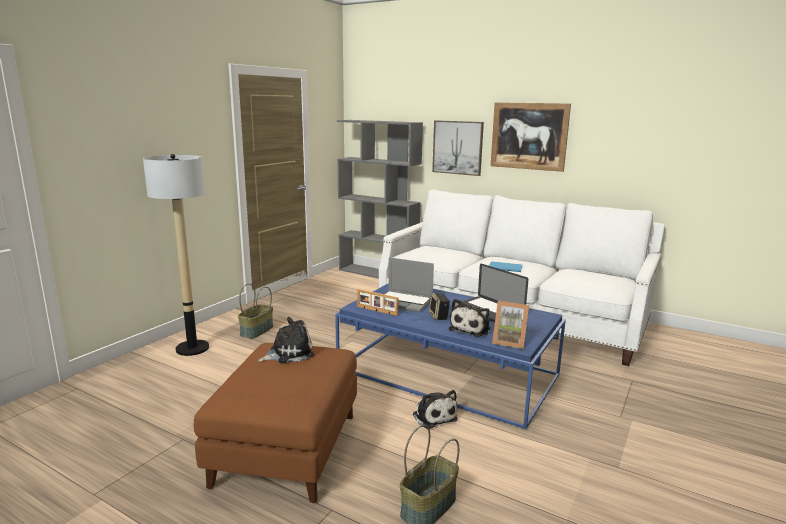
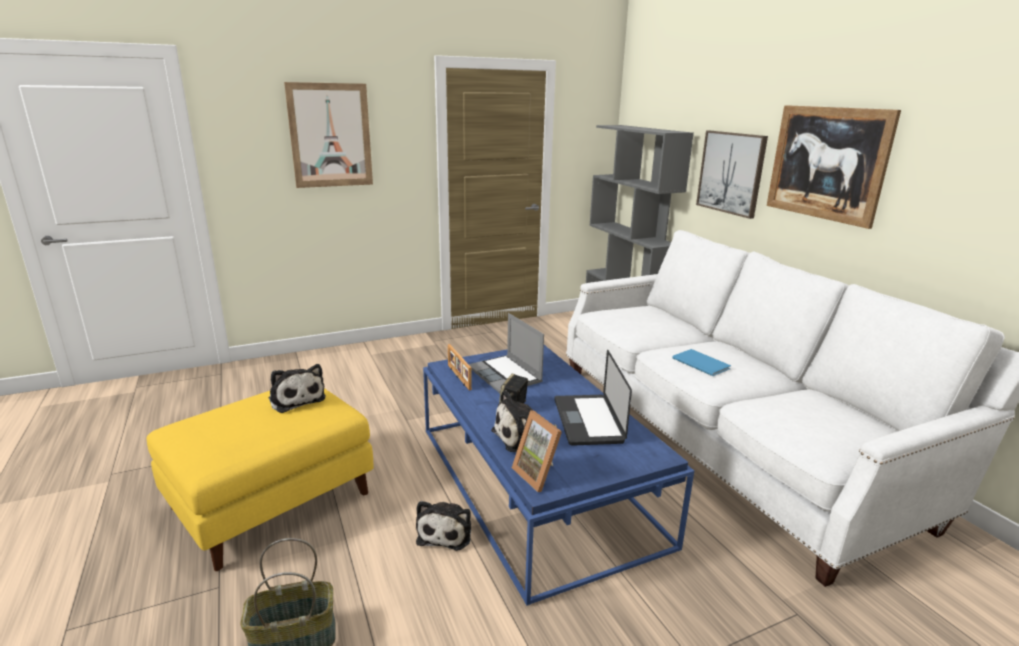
camera: 35 degrees right, 5 degrees up
floor lamp [143,154,209,356] -> none
brown ottoman [194,343,357,503] -> yellow ottoman [147,388,373,571]
basket [238,284,273,339] -> none
plush toy [258,317,314,363] -> plush toy turned 45 degrees clockwise [269,364,326,413]
none -> picture [284,82,373,188]

